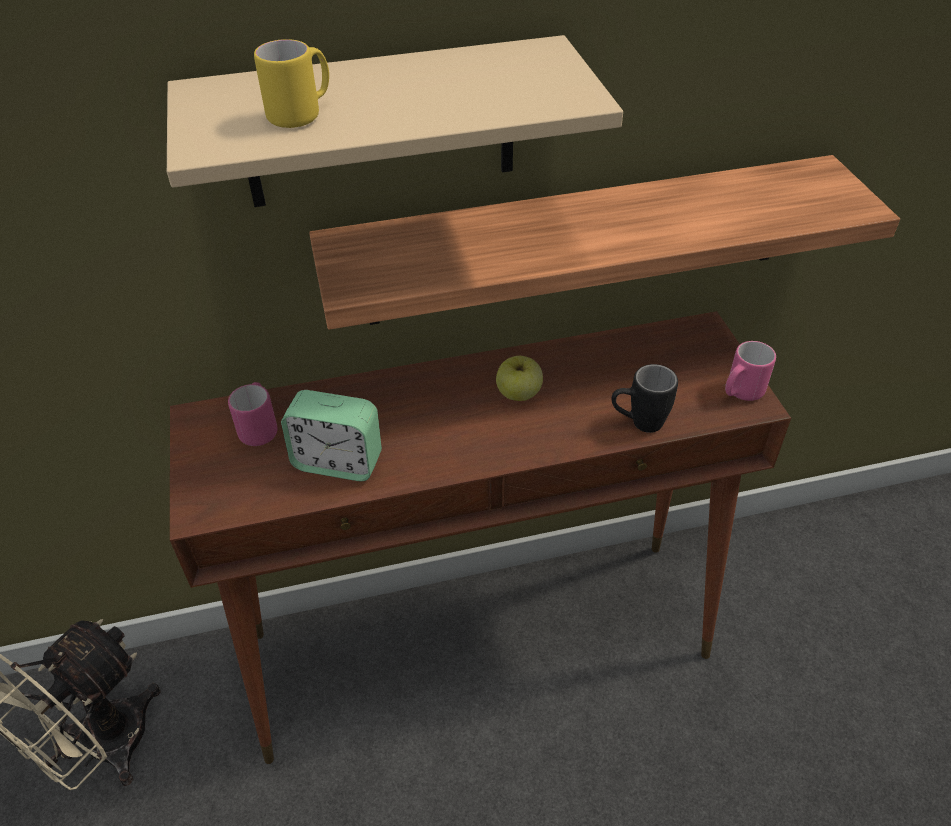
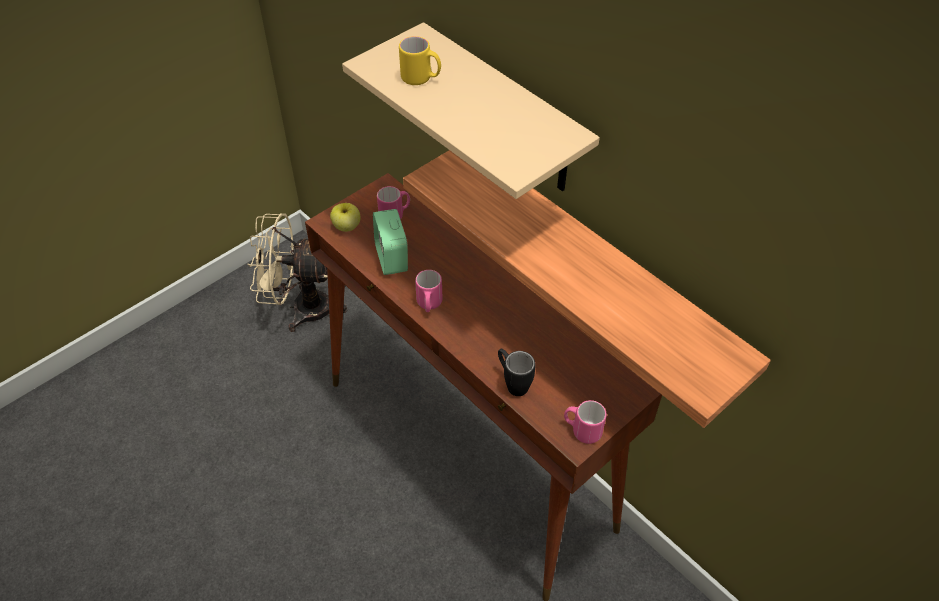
camera: 60 degrees right, 5 degrees up
apple [496,356,543,401] -> apple moved to [330,203,361,232]
none -> pink mug [415,270,443,312]

